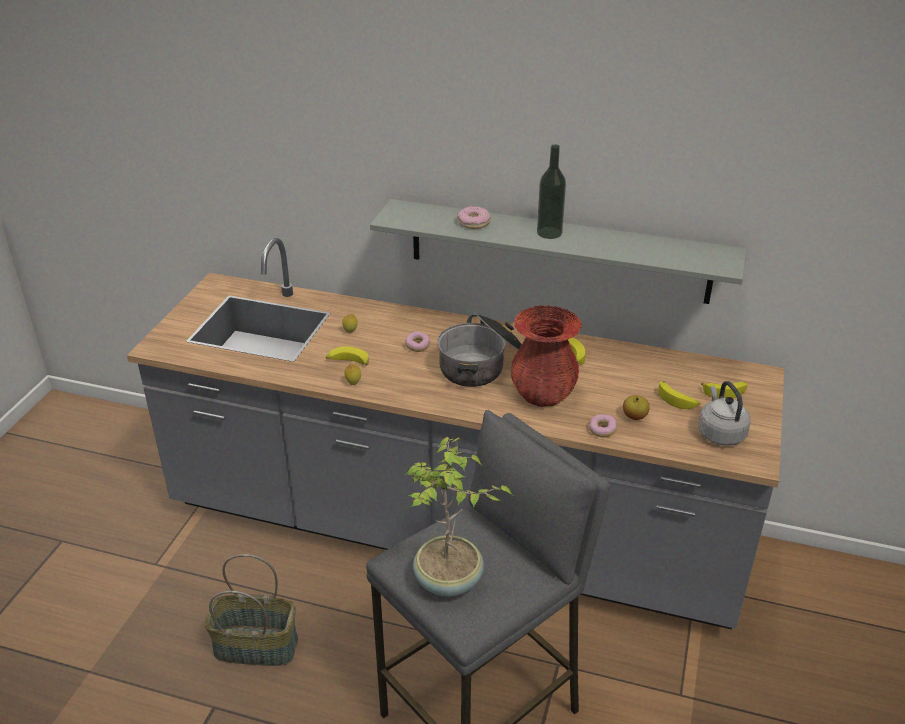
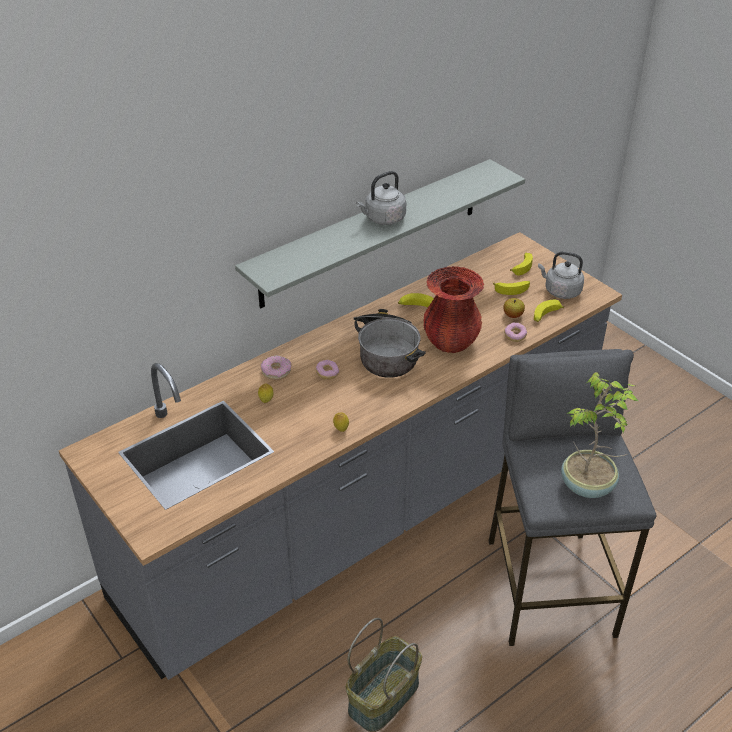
camera: 55 degrees left, 5 degrees up
banana [326,346,369,366] -> banana moved to [534,300,564,322]
donut [457,206,491,229] -> donut moved to [261,355,292,380]
bottle [537,144,566,239] -> grey kettle [356,171,406,225]

